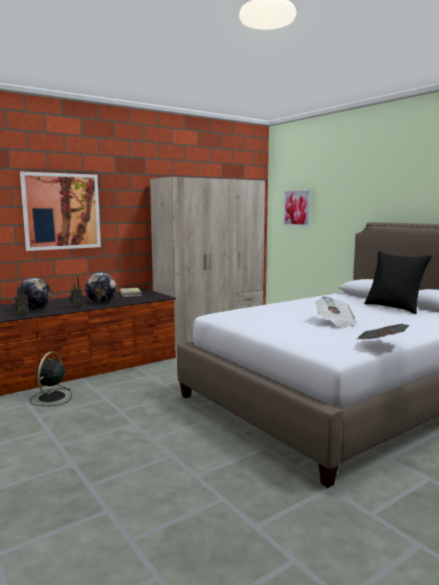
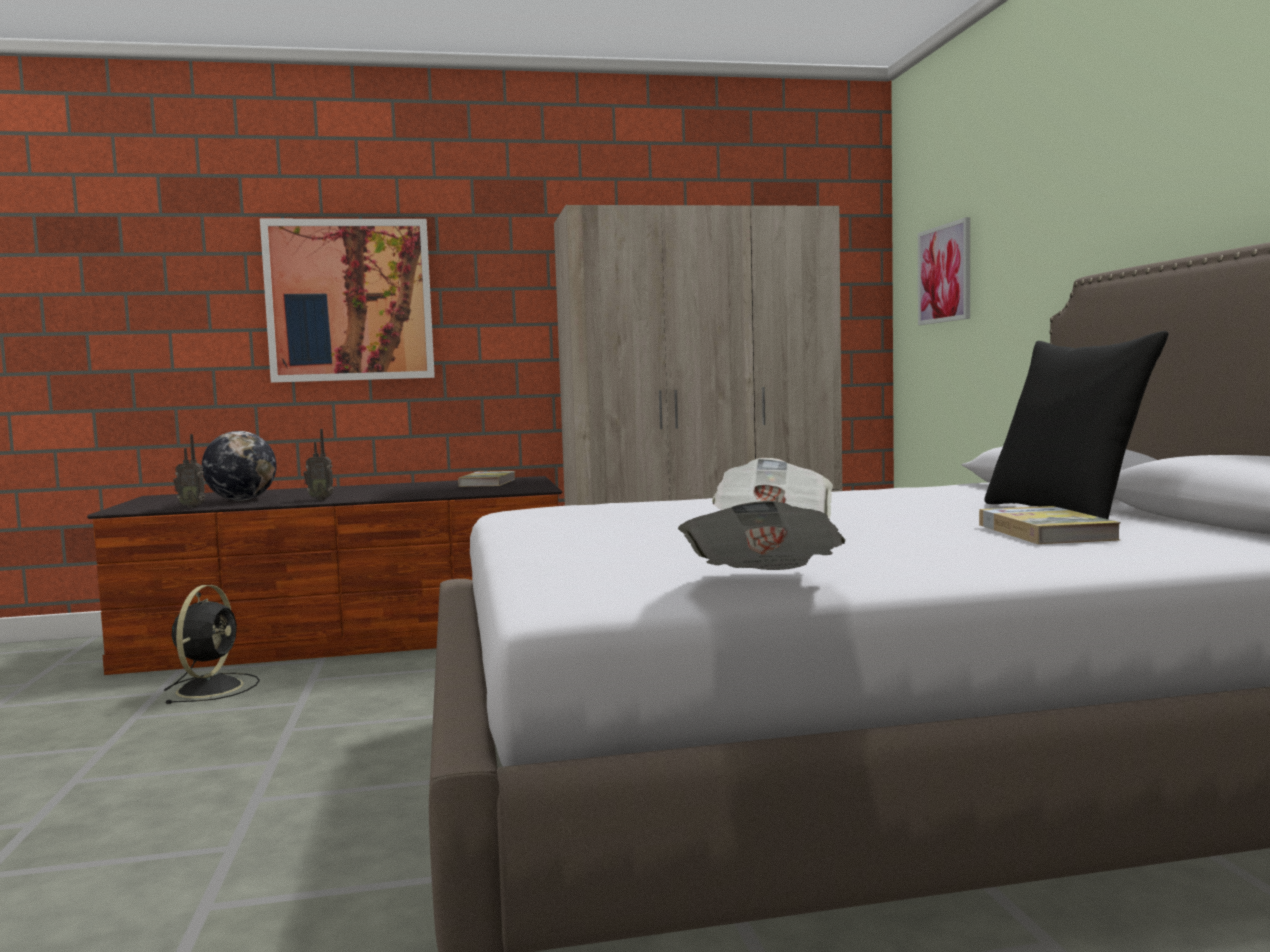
camera: 25 degrees right, 5 degrees down
black fan [30,352,72,406] -> black fan turned 150 degrees clockwise [164,585,260,704]
globe [85,273,116,303] -> none
none -> book [979,506,1121,544]

